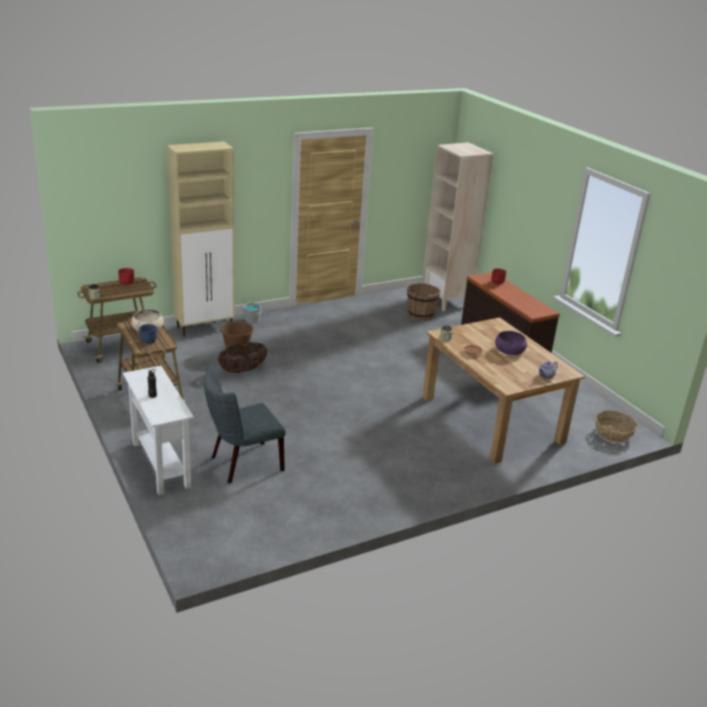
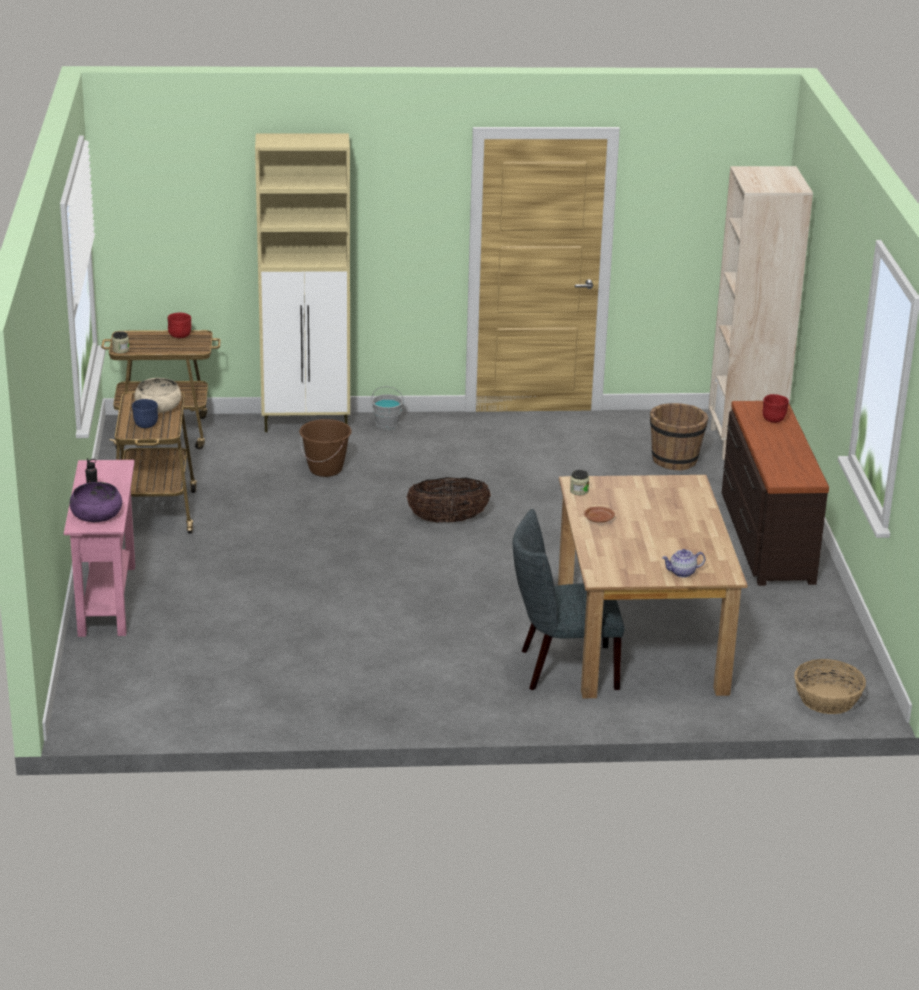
camera: 25 degrees right, 0 degrees up
white console table [123,366,194,495] -> pink console table [64,460,135,637]
grey chair [204,364,286,483] -> grey chair moved to [513,509,625,690]
basket [218,342,267,373] -> basket moved to [407,477,491,523]
purple bowl [495,331,527,355] -> purple bowl moved to [70,482,122,522]

